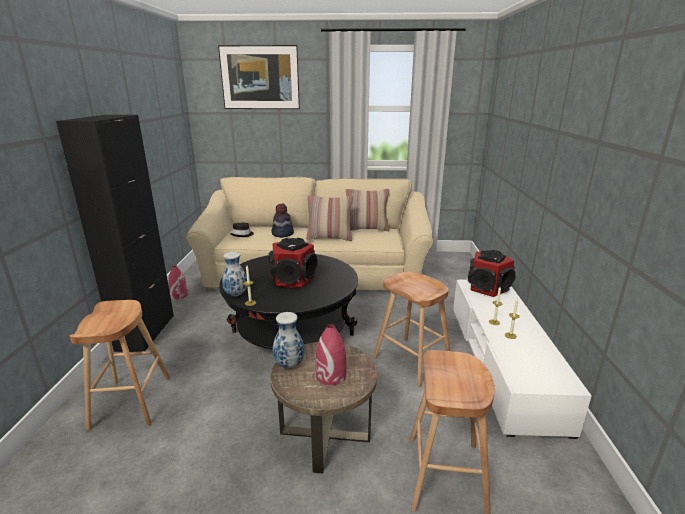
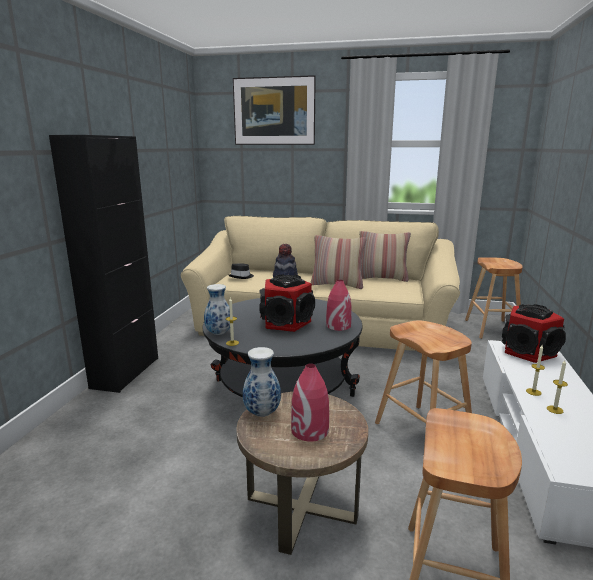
camera: 10 degrees right, 5 degrees down
brown stool [69,300,170,431] -> brown stool moved to [465,257,523,339]
red vase [168,266,188,300] -> red vase moved to [326,280,352,331]

